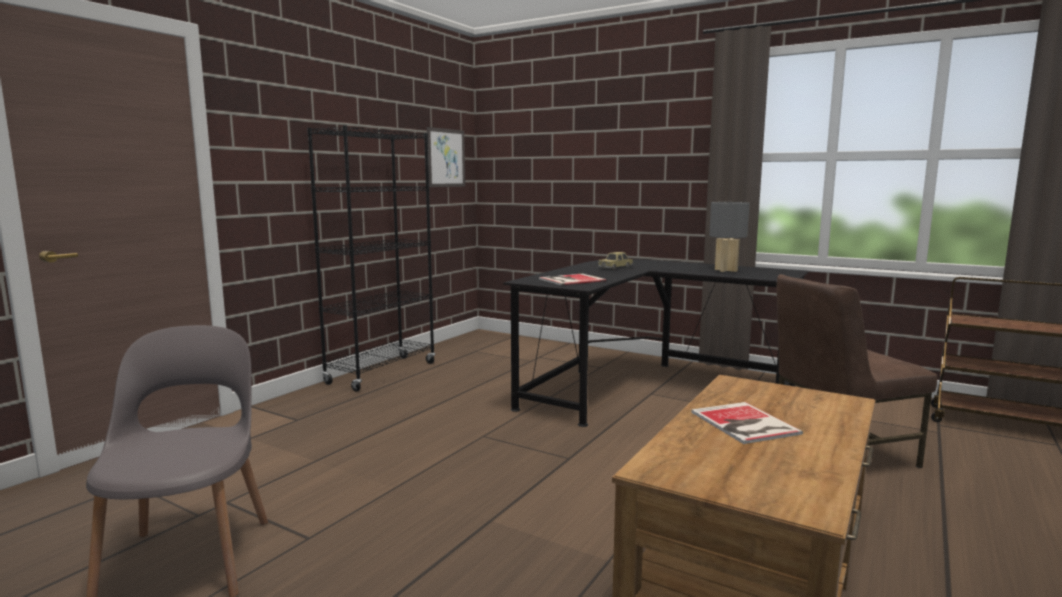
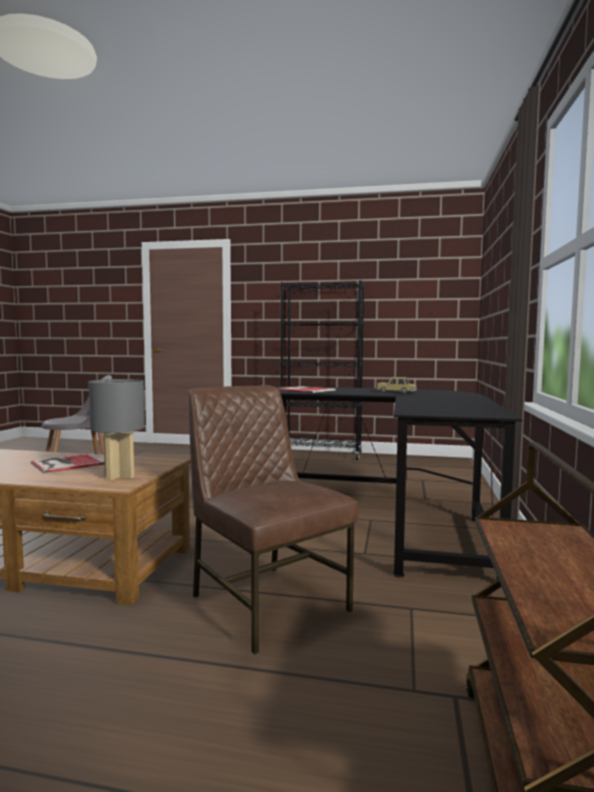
camera: 70 degrees right, 5 degrees down
picture [427,127,465,187] -> none
grey table lamp [709,202,749,272] -> grey table lamp moved to [89,379,145,481]

